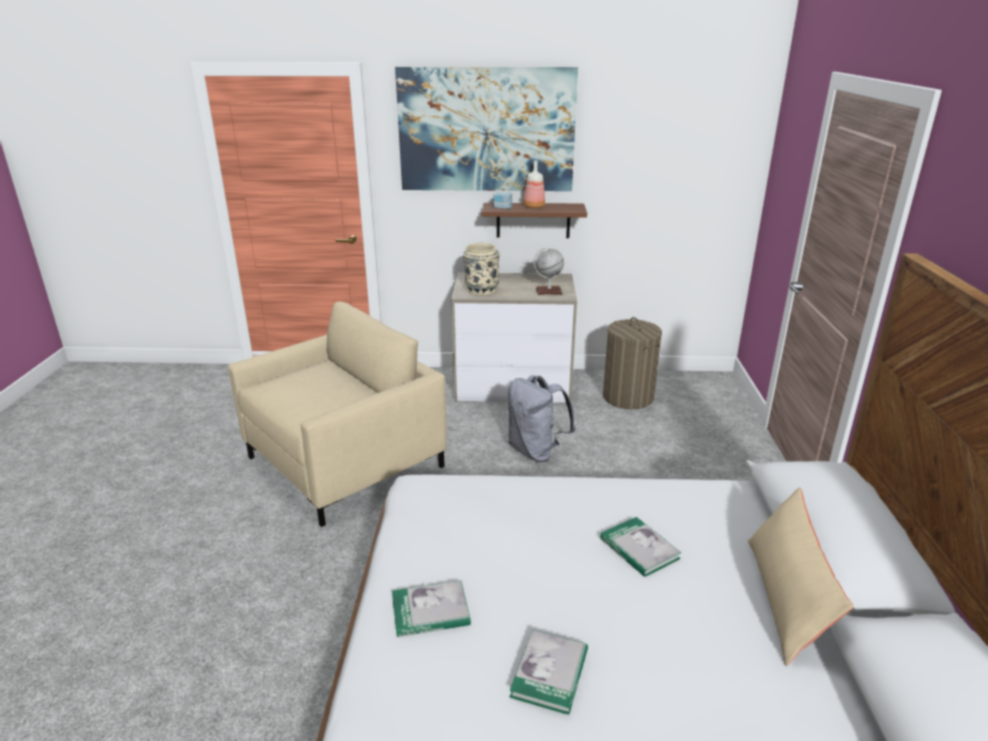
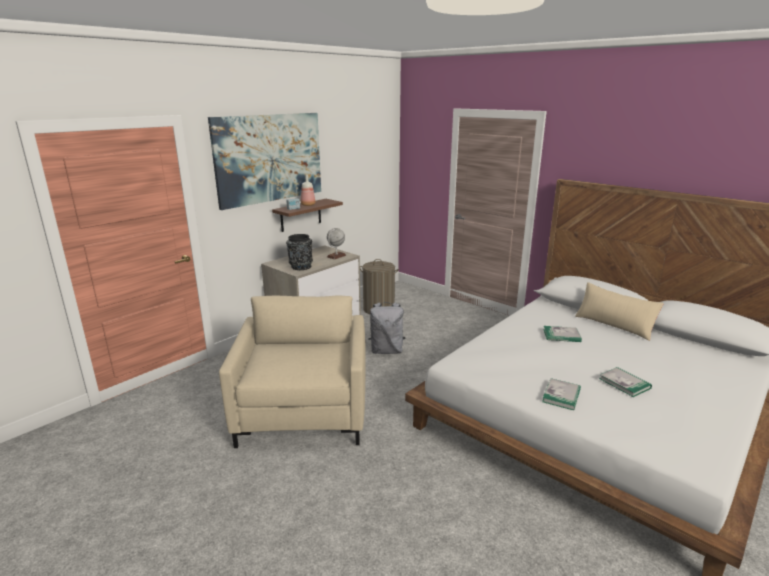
camera: 50 degrees left, 5 degrees down
beige vase [463,243,500,295] -> black vase [286,234,313,270]

